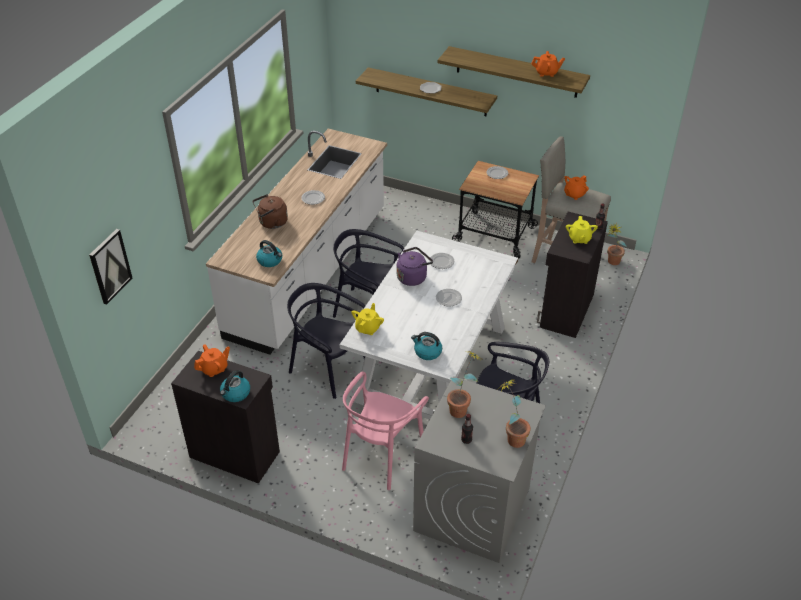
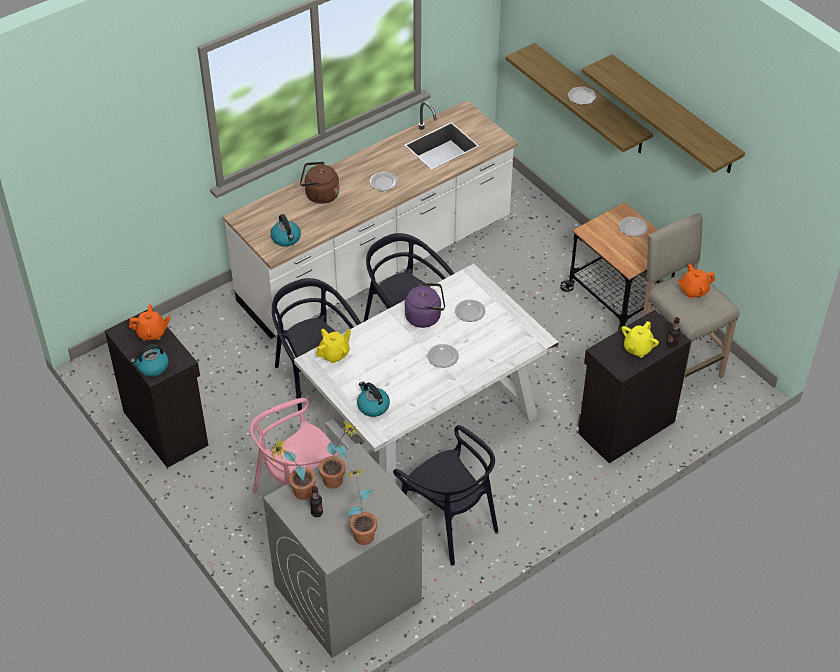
camera: 30 degrees right, 5 degrees up
picture [89,229,132,305] -> none
orange teapot [532,51,565,77] -> none
potted plant [607,223,626,265] -> potted plant moved to [270,439,316,500]

